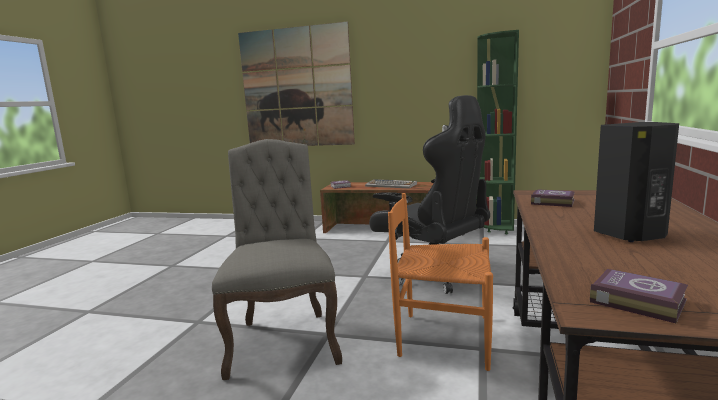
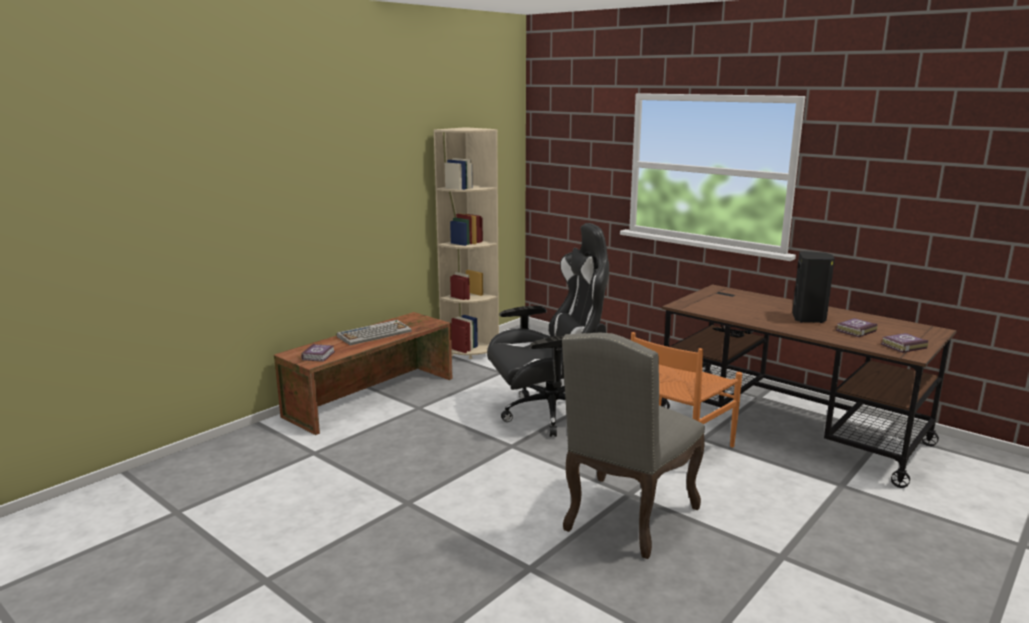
camera: 65 degrees left, 5 degrees up
grey chair [212,139,342,380] -> grey chair turned 75 degrees counterclockwise [562,333,705,559]
picture [238,21,355,146] -> none
green bookcase [477,30,519,234] -> beige bookcase [434,127,499,359]
book [531,189,575,207] -> book moved to [836,318,878,337]

